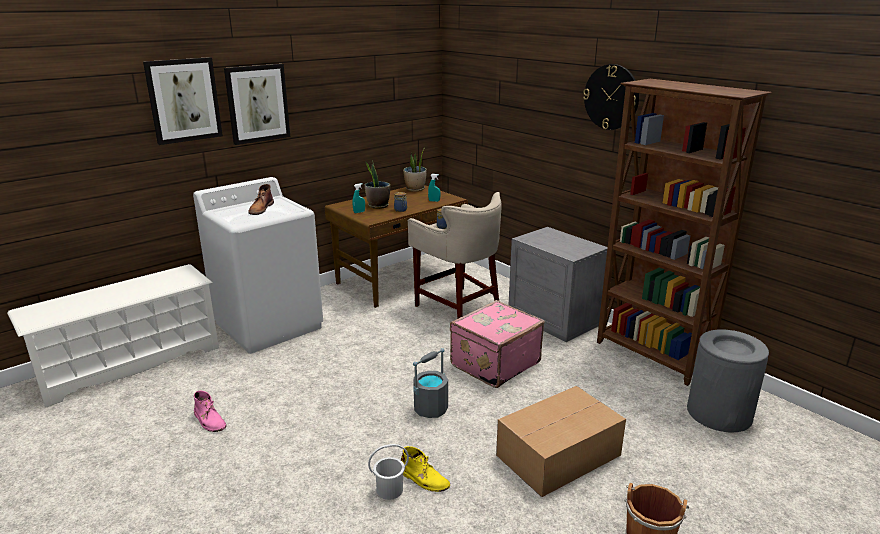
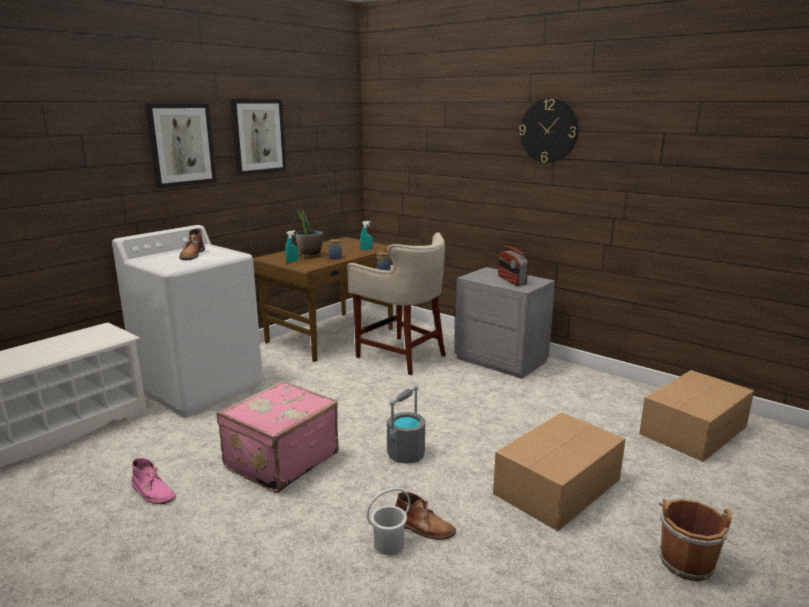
camera: 10 degrees left, 5 degrees down
picture [143,57,223,145] -> picture moved to [230,99,286,176]
yellow boot [401,446,450,492] -> brown boot [395,492,456,540]
potted plant [403,149,426,192] -> none
pink suitcase [450,300,545,388] -> pink suitcase moved to [217,380,339,493]
brown bookcase [597,79,772,386] -> none
grey trash can [687,330,769,433] -> cardboard box [639,370,754,462]
none -> radio [498,246,528,286]

